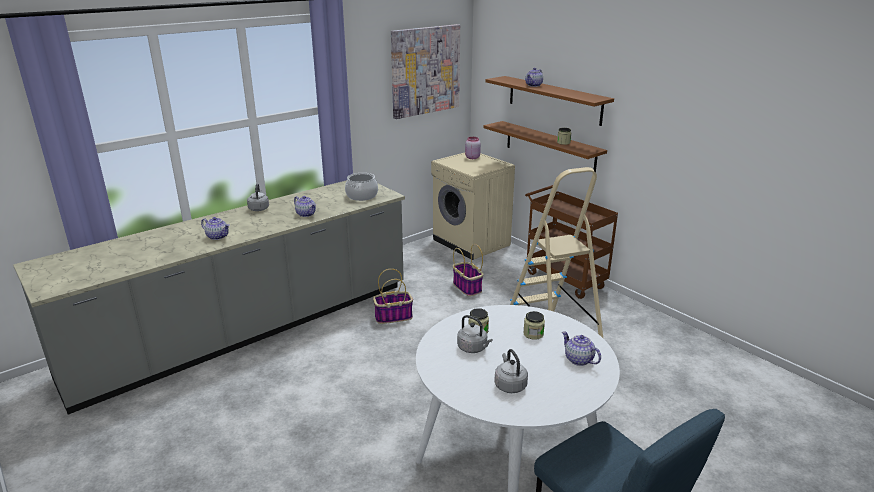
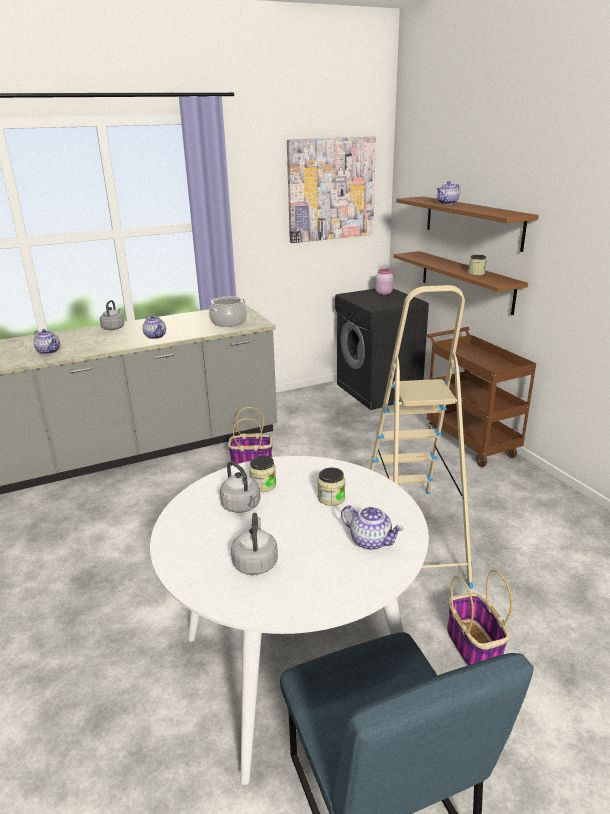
camera: 15 degrees right, 0 degrees up
beige washing machine [431,153,515,260] -> black washing machine [335,289,429,410]
basket [453,244,483,296] -> basket moved to [447,570,512,666]
teapot [562,331,601,366] -> teapot turned 150 degrees clockwise [341,505,404,550]

